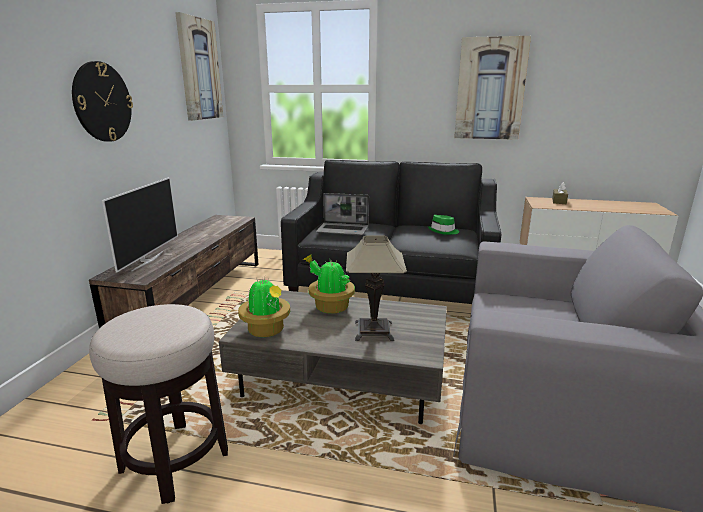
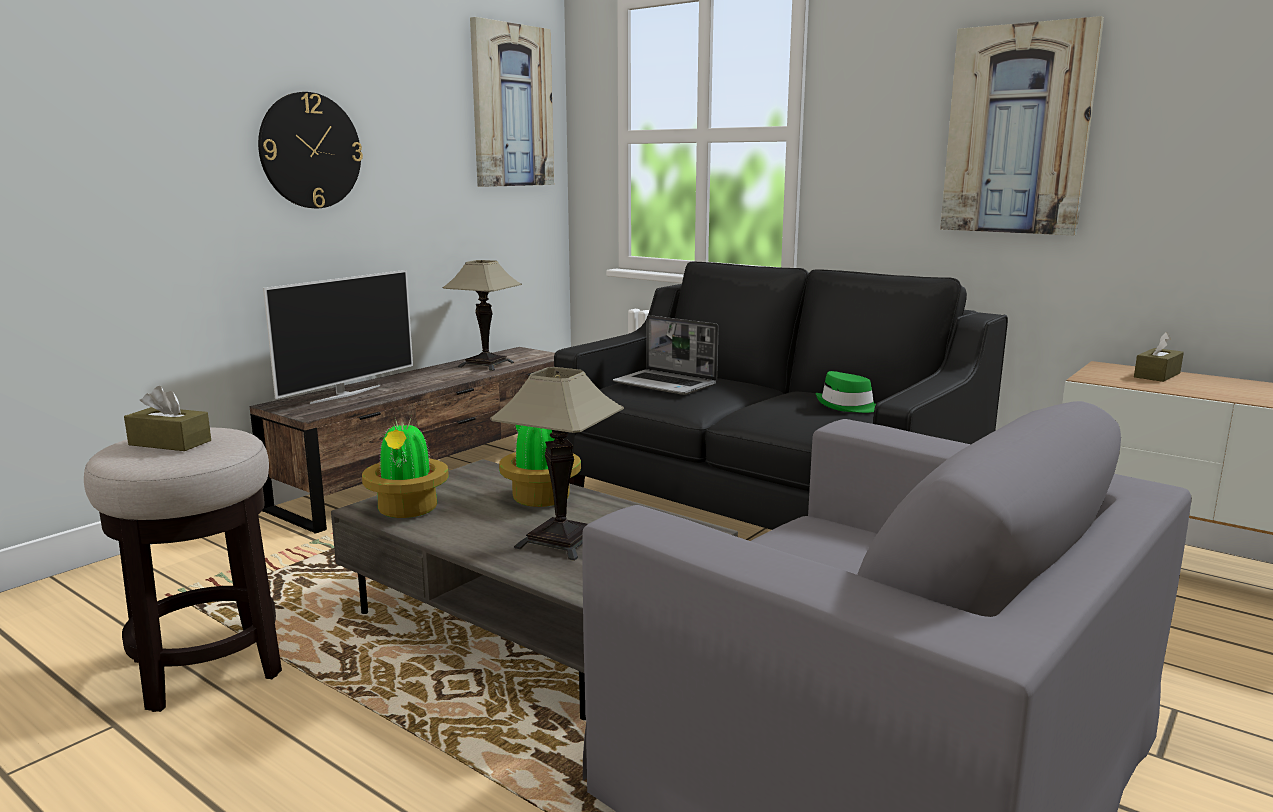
camera: 25 degrees right, 5 degrees down
none -> brown tissue box [124,386,211,451]
none -> table lamp [442,260,522,371]

